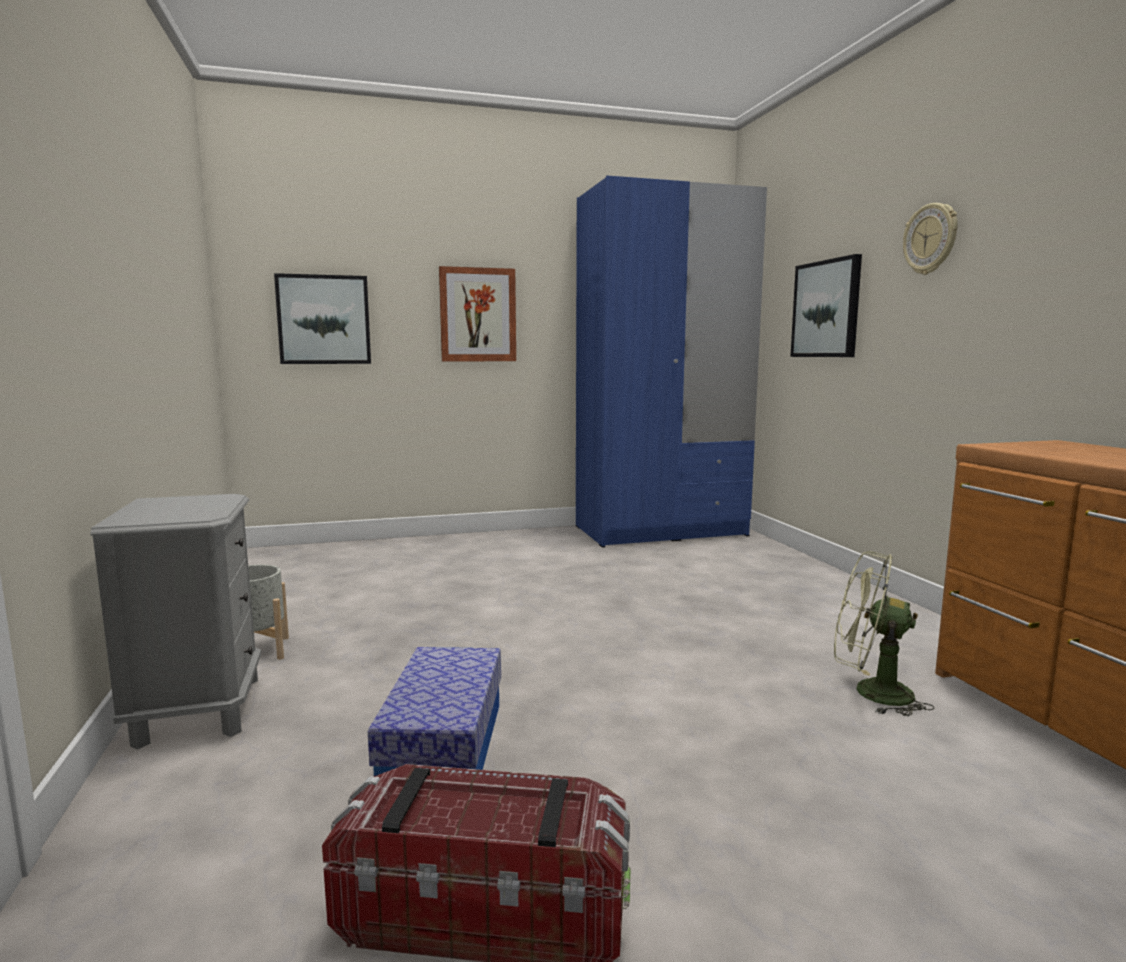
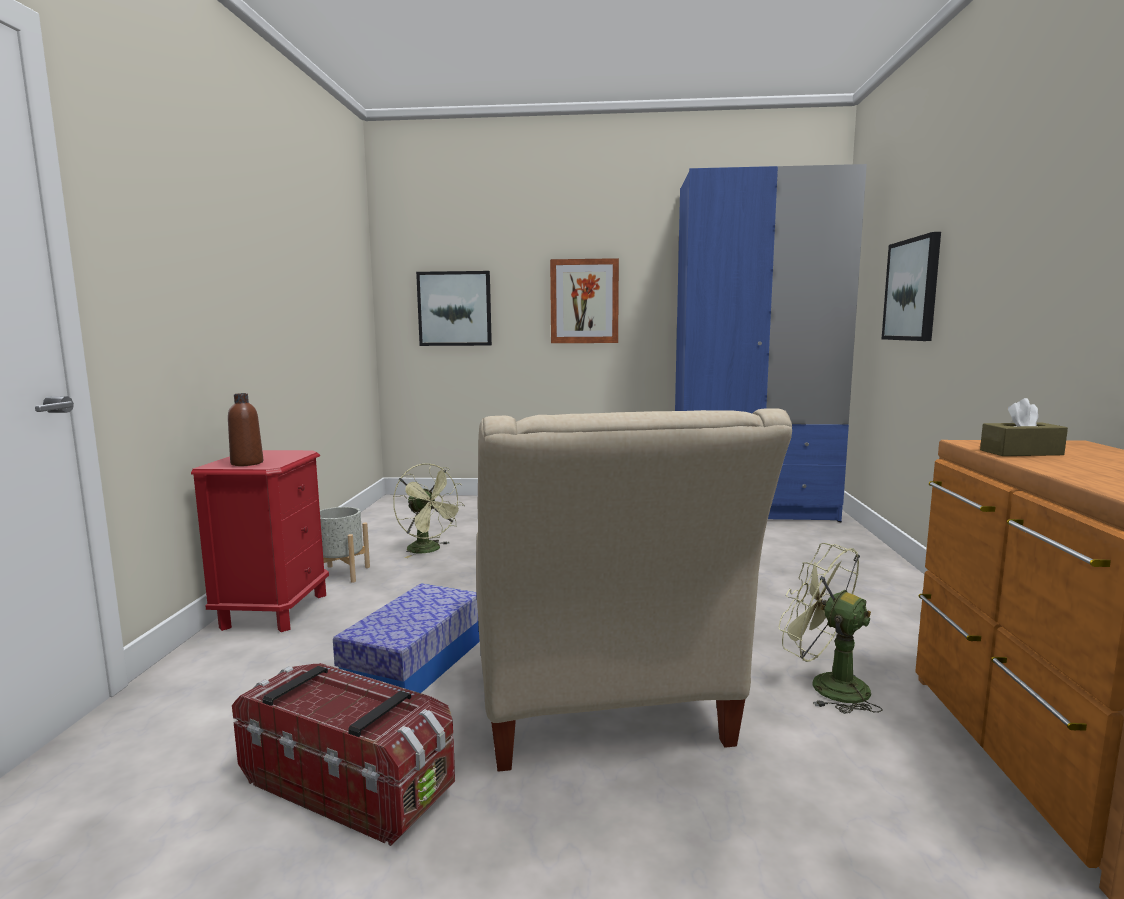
camera: 20 degrees right, 0 degrees up
grey nightstand [90,494,261,750] -> red nightstand [191,450,329,632]
wall clock [903,203,958,275] -> none
none -> brown bottle [228,393,263,466]
none -> green fan [393,463,464,558]
none -> beige armchair [476,408,792,772]
none -> brown tissue box [980,398,1068,456]

